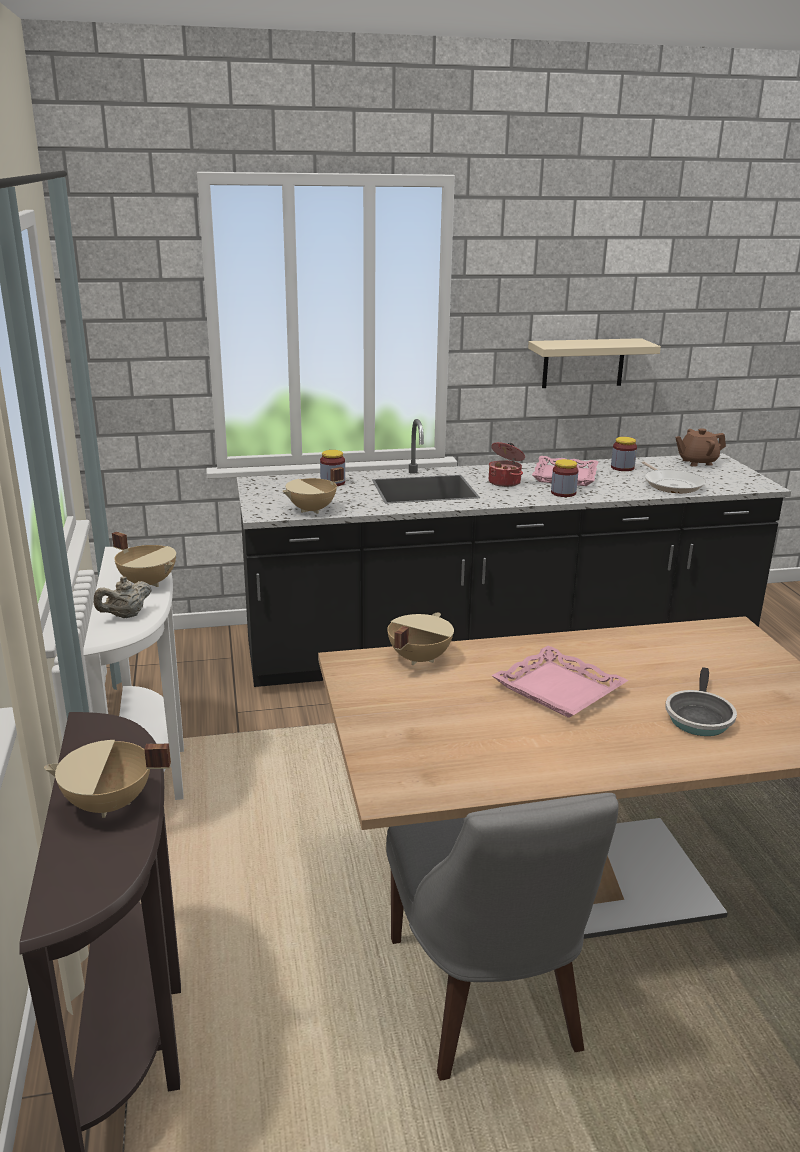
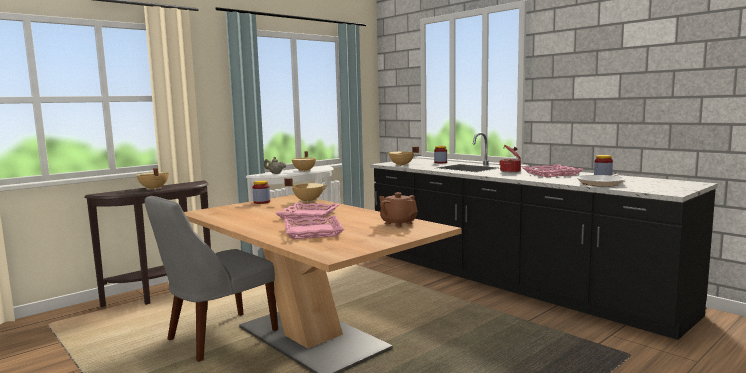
camera: 60 degrees right, 15 degrees down
beige shelf [528,338,661,388] -> none
jar [551,459,578,497] -> jar moved to [253,180,270,204]
frying pan [665,667,737,736] -> pink tray [284,216,344,239]
brown teapot [675,428,726,466] -> brown teapot moved to [379,192,418,227]

